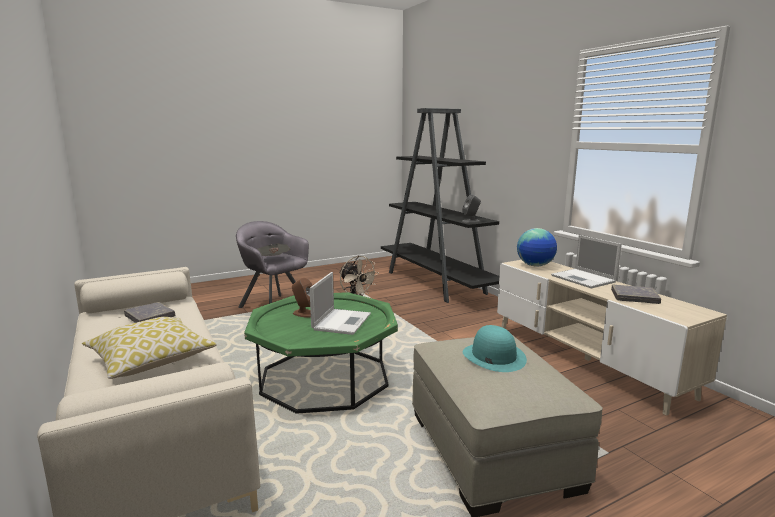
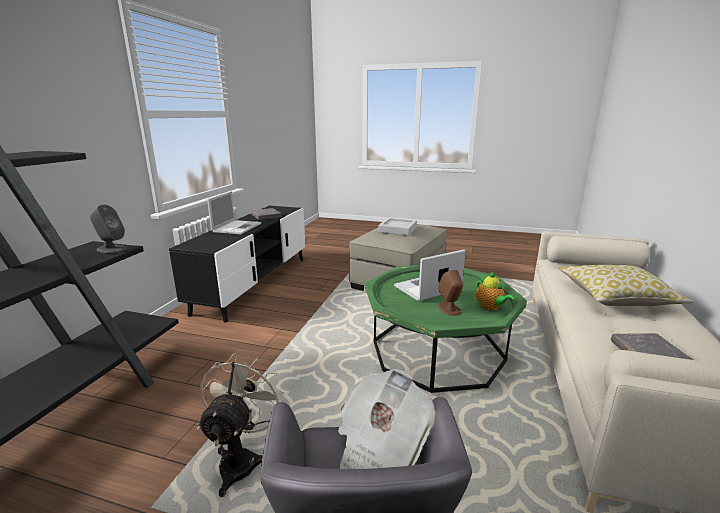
camera: 135 degrees left, 5 degrees up
turquoise hat [463,325,527,372] -> grey tray [378,218,417,236]
beige tv stand [497,260,727,416] -> black tv stand [169,206,305,323]
globe [517,228,557,267] -> none
none -> teapot [476,272,515,310]

